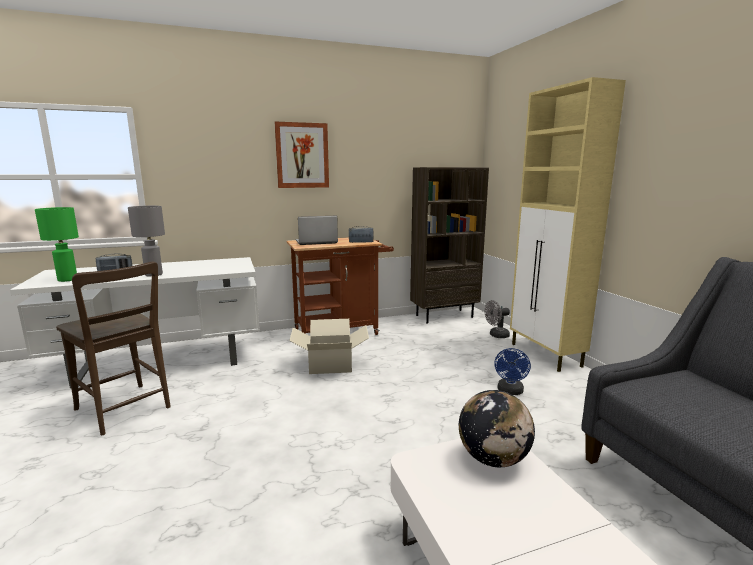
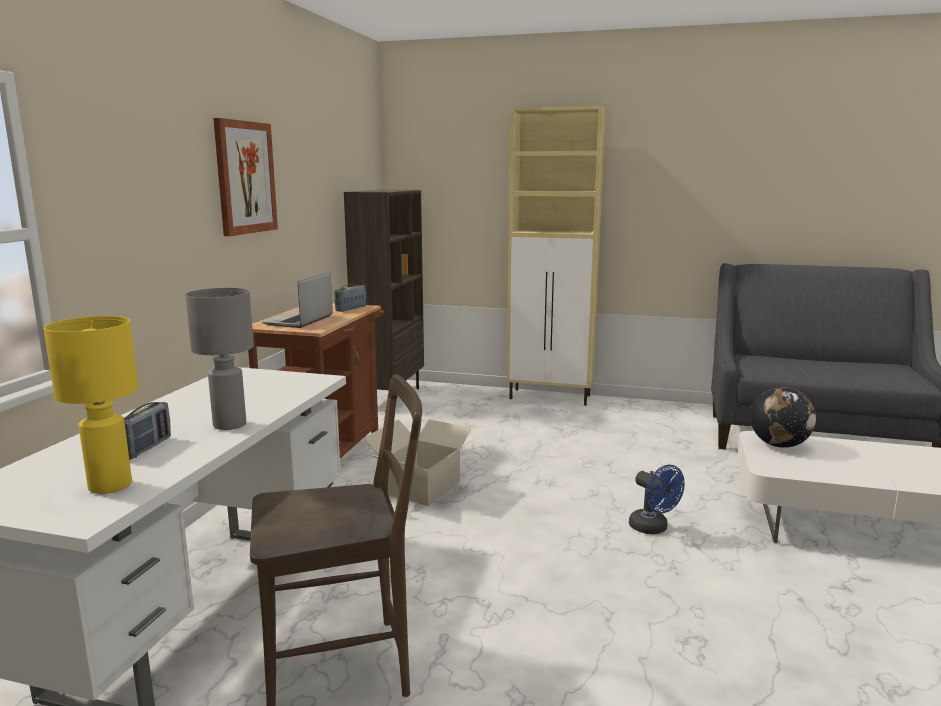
camera: 55 degrees left, 0 degrees up
green table lamp [35,207,79,282] -> yellow table lamp [44,316,138,494]
grey fan [485,300,510,338] -> none
blue fan [494,348,531,395] -> blue fan moved to [629,465,685,534]

